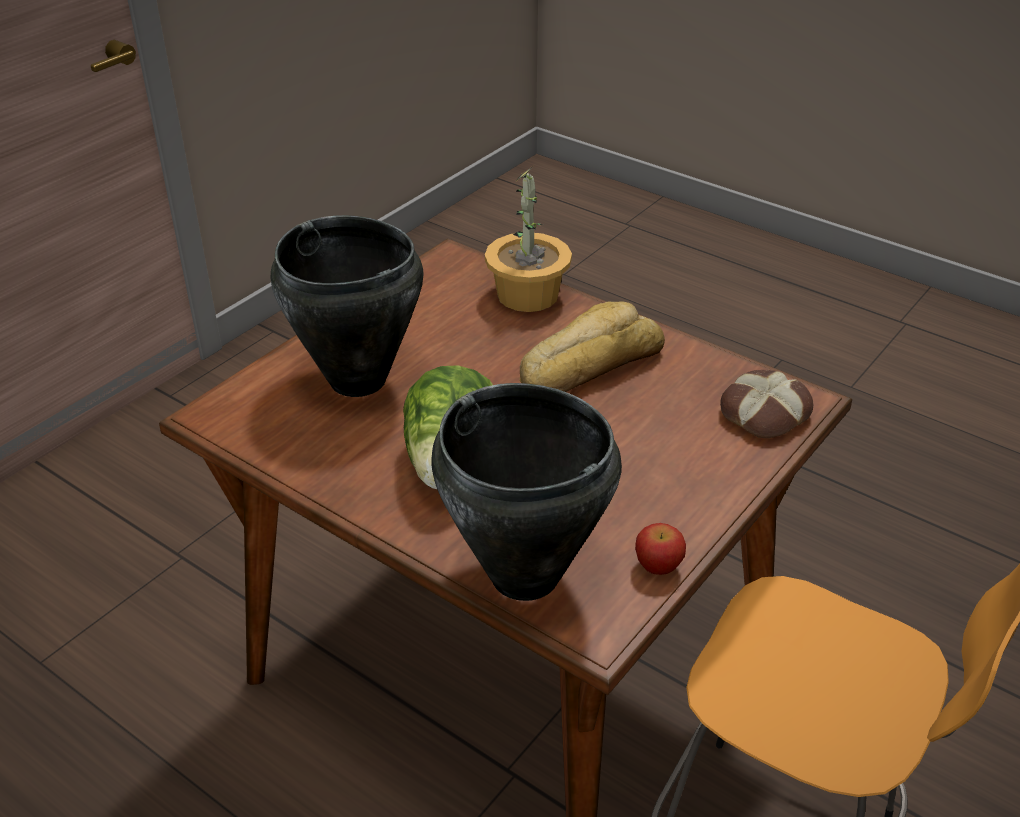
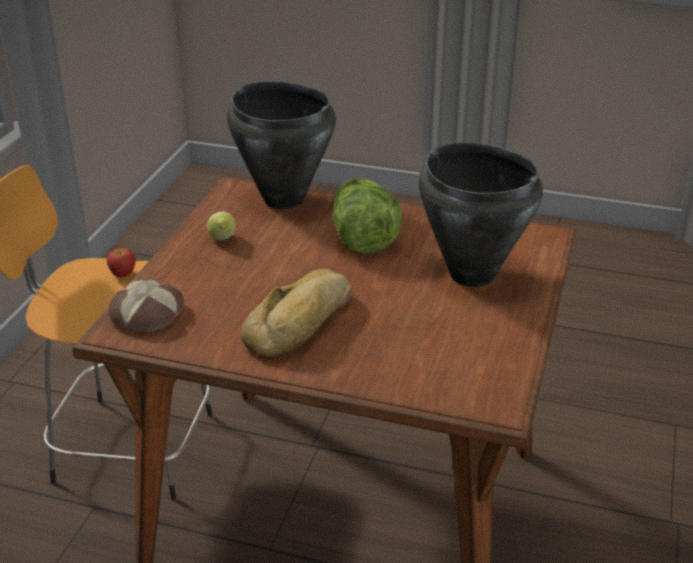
camera: 160 degrees right, 5 degrees down
potted plant [485,165,572,312] -> none
apple [635,523,686,575] -> apple moved to [107,248,136,277]
none -> lemon [207,212,236,240]

